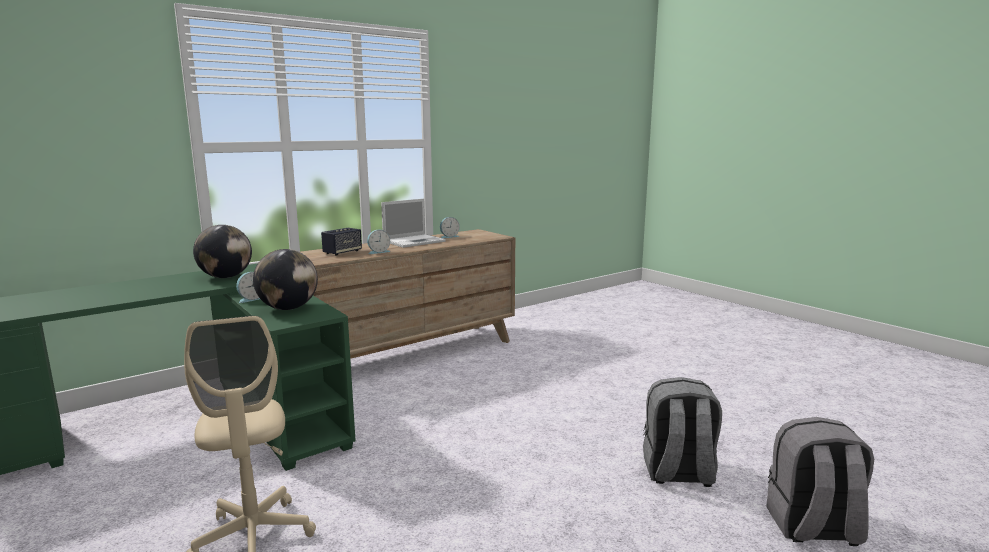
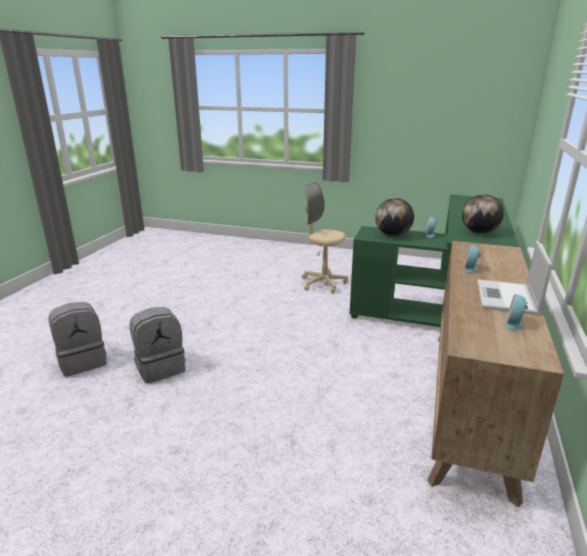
camera: 145 degrees right, 10 degrees up
speaker [321,228,362,256] -> none

